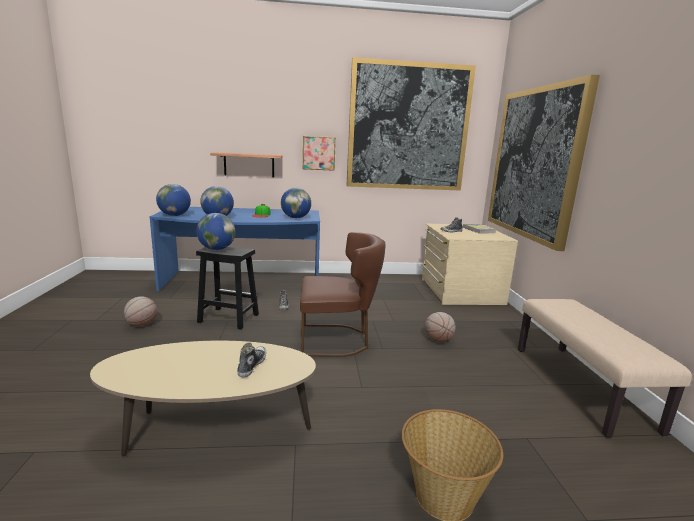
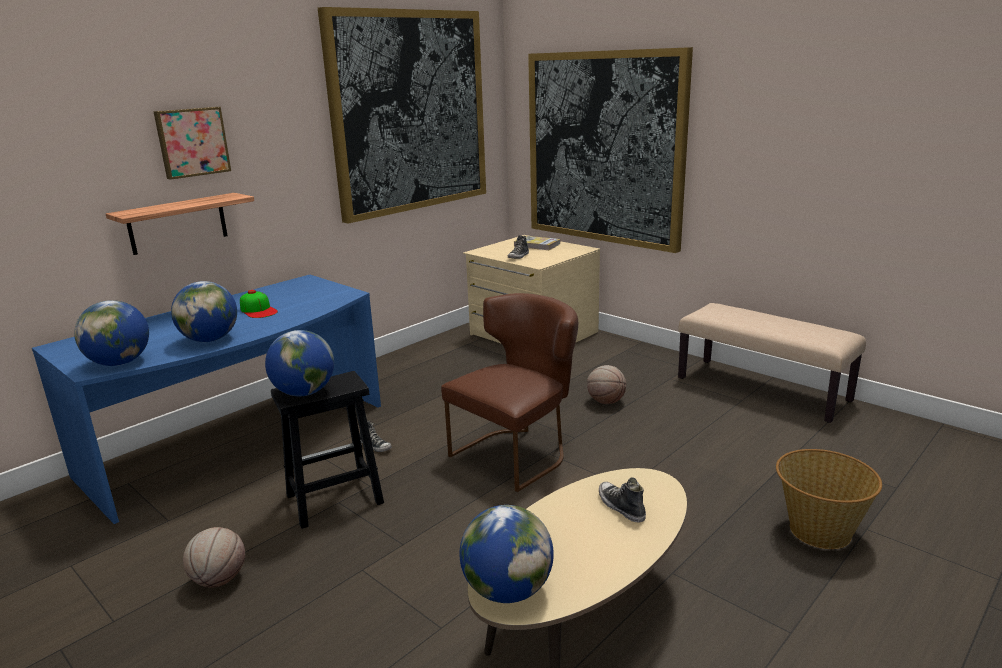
camera: 40 degrees left, 5 degrees up
globe [281,188,311,218] -> globe moved to [460,505,554,603]
picture [303,136,336,171] -> picture moved to [153,107,231,180]

